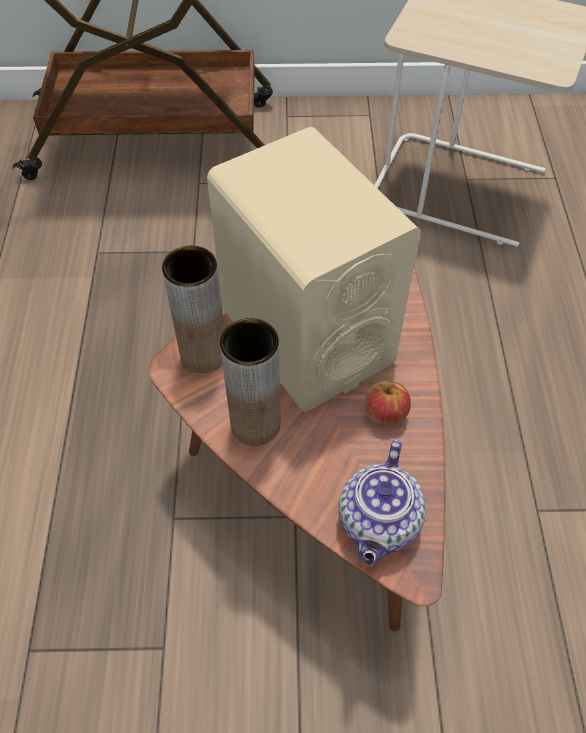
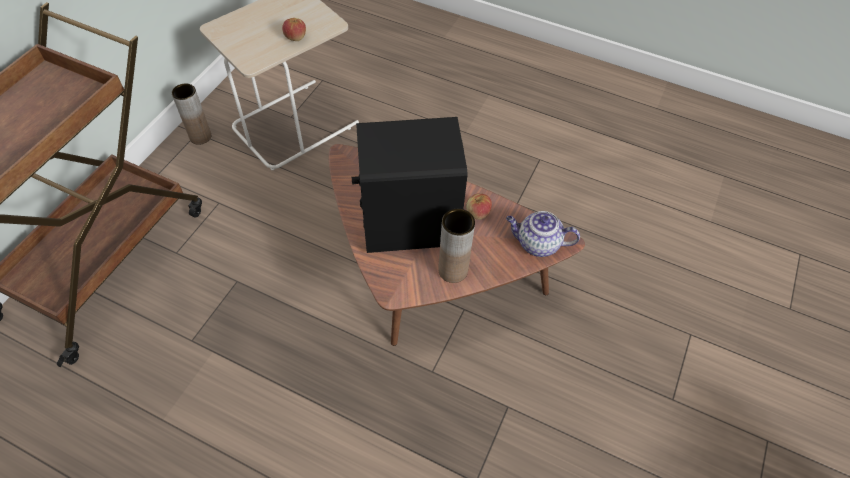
camera: 65 degrees left, 0 degrees up
brown vase [162,246,225,373] -> brown vase moved to [172,83,211,145]
beige speaker [207,127,421,412] -> black speaker [352,117,467,253]
teapot [339,440,426,566] -> teapot turned 150 degrees clockwise [506,211,580,257]
none -> apple [282,18,306,41]

